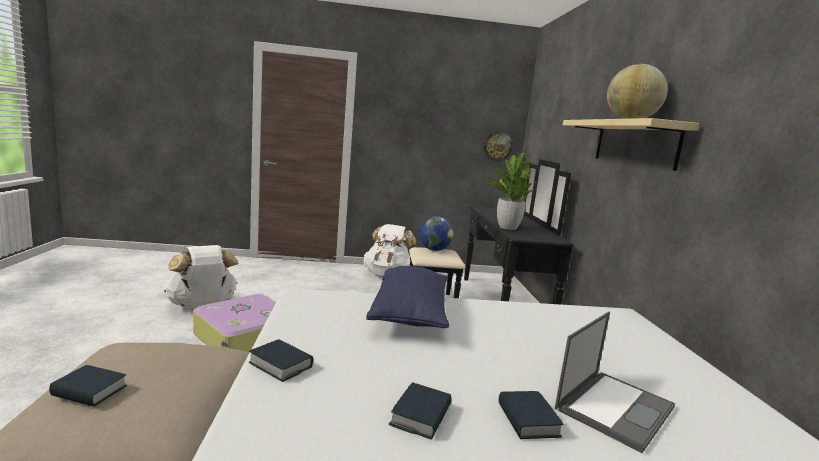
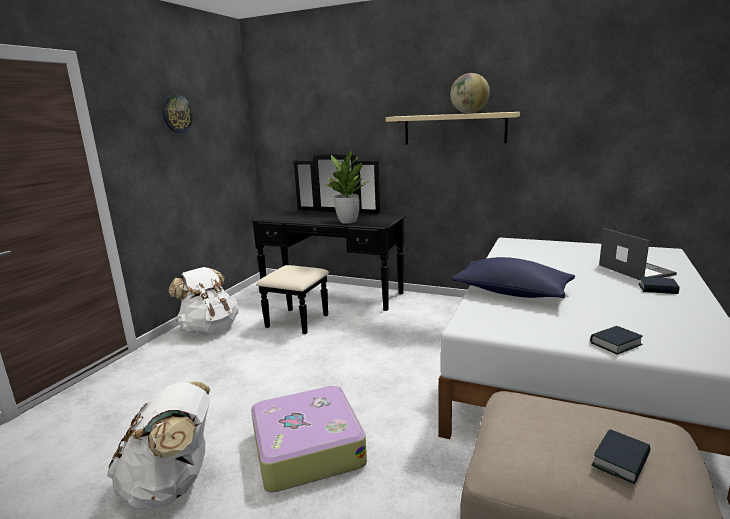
camera: 60 degrees left, 5 degrees up
book [389,382,452,439] -> none
globe [419,216,453,251] -> none
wall clock [483,132,512,161] -> wall clock moved to [162,94,193,133]

